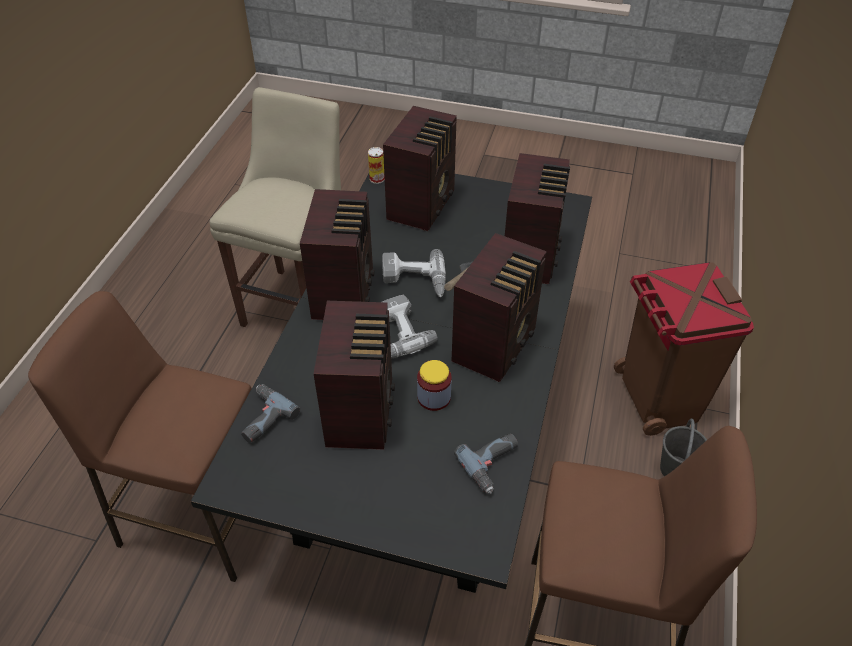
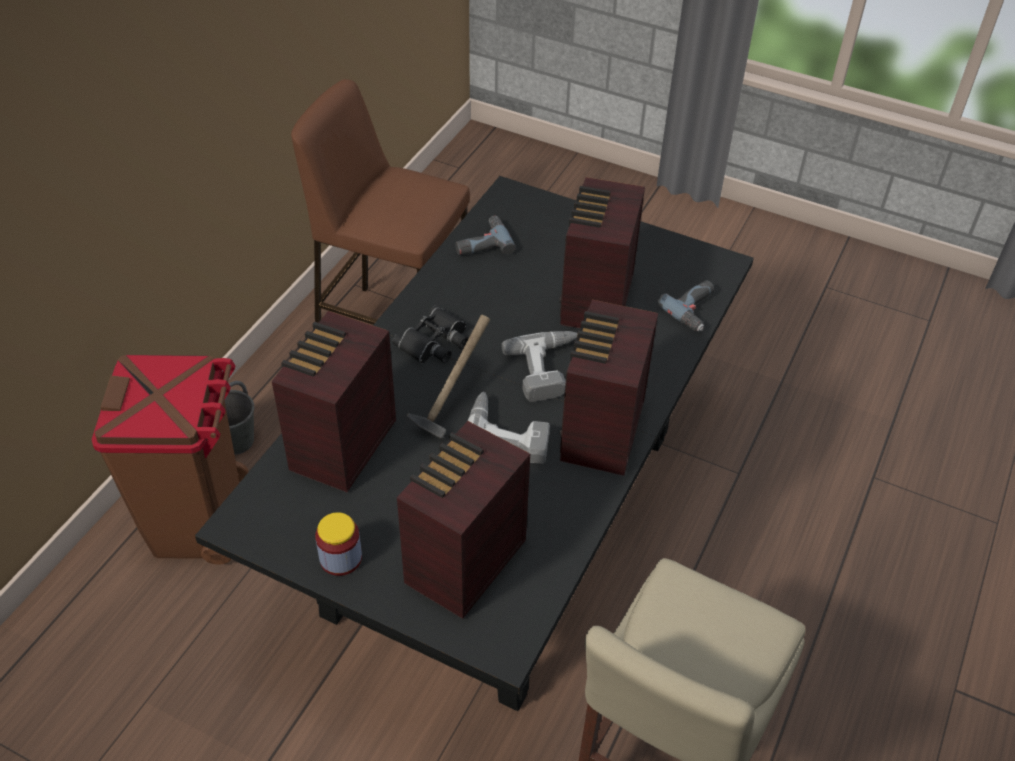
camera: 170 degrees left, 0 degrees up
brown stool [28,291,251,582] -> none
can [368,147,385,184] -> none
jar [417,360,452,411] -> jar moved to [315,512,362,576]
radio [452,233,547,382] -> black binoculars [392,305,469,364]

